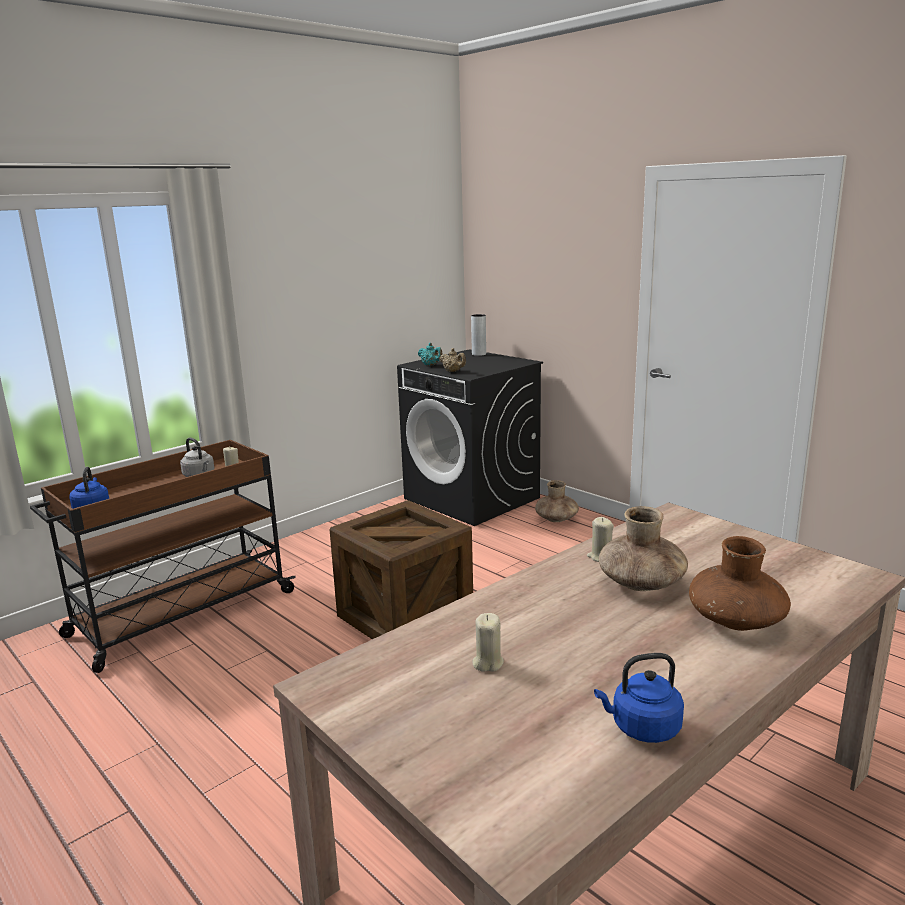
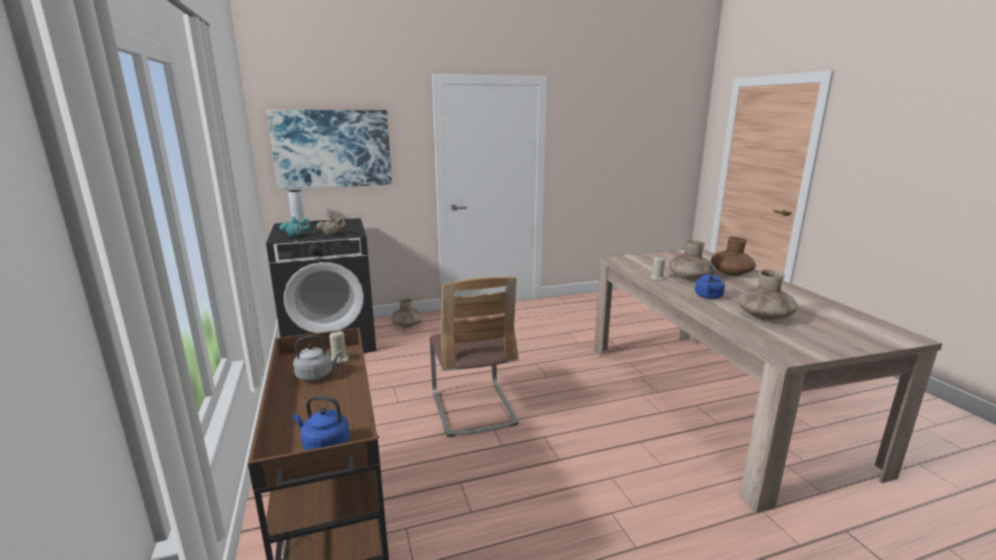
camera: 65 degrees left, 0 degrees up
crate [329,500,473,639] -> chair [429,277,519,437]
beige candle [472,613,504,672] -> brown vase [738,270,798,321]
blue kettle [594,653,684,743] -> blue kettle moved to [695,263,725,299]
none -> picture [267,110,392,189]

